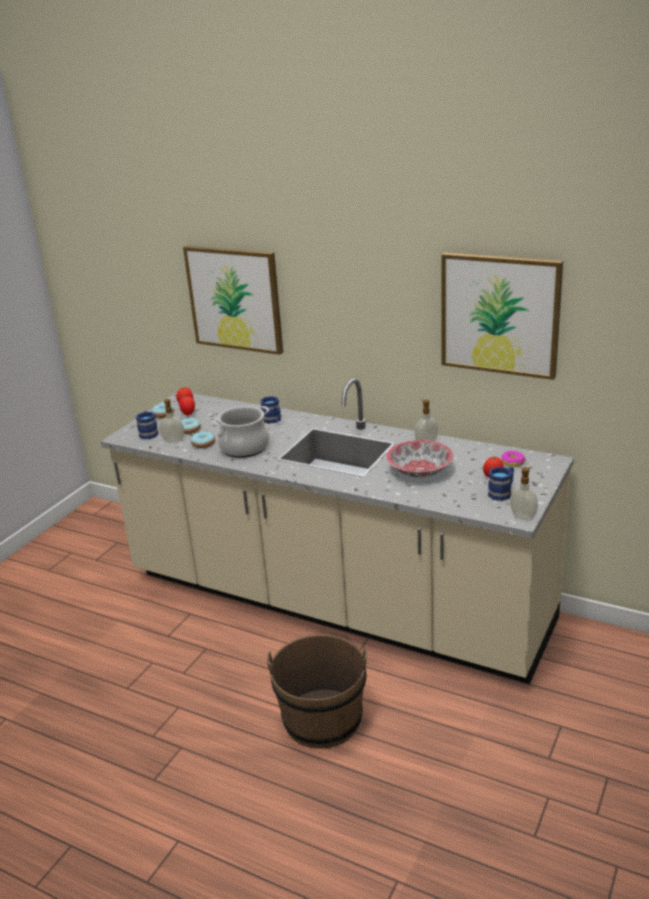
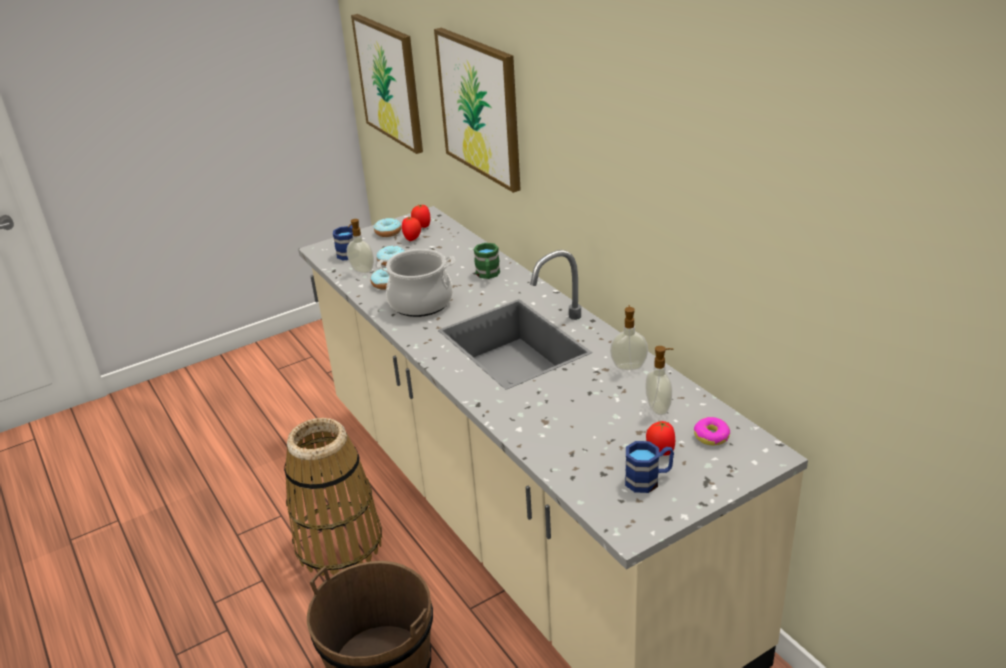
camera: 30 degrees right, 5 degrees up
blue mug [260,396,281,424] -> green mug [473,243,500,279]
bowl [386,440,454,478] -> none
picture [441,252,563,380] -> picture moved to [351,14,423,154]
soap dispenser [510,467,538,521] -> soap dispenser moved to [645,346,674,415]
none -> basket [284,418,382,576]

